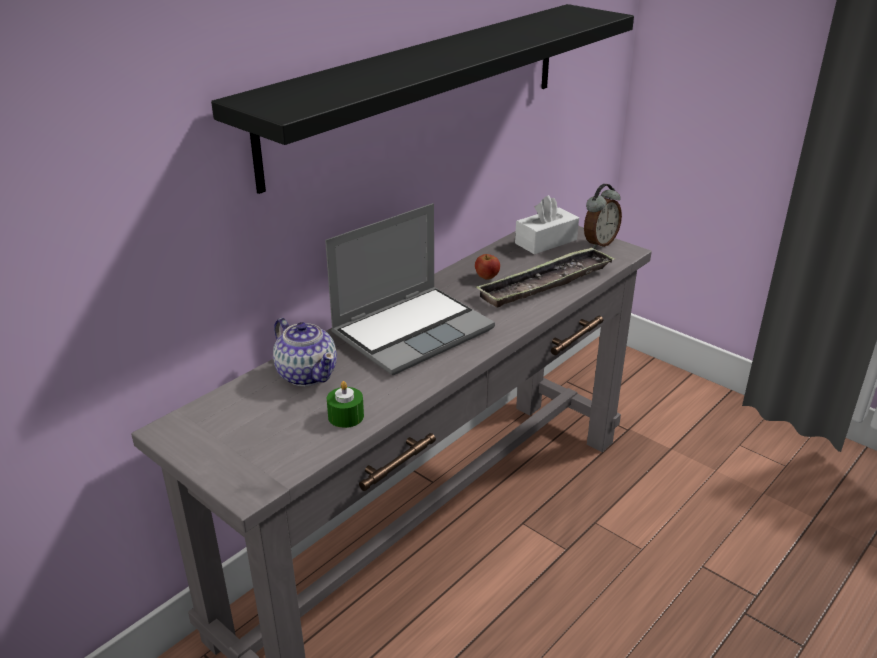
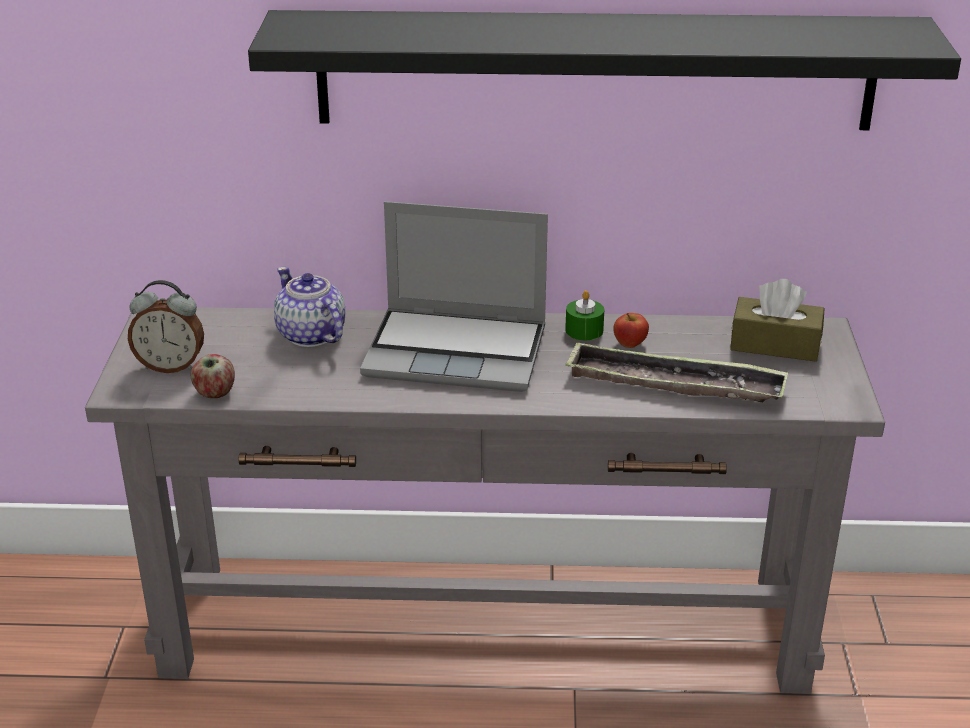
camera: 50 degrees right, 0 degrees up
teapot [273,318,337,386] -> teapot turned 135 degrees clockwise [274,267,345,347]
green candle [327,381,364,428] -> green candle moved to [565,290,604,340]
white tissue box [515,195,579,255] -> brown tissue box [730,279,825,362]
alarm clock [584,184,622,249] -> alarm clock moved to [128,280,204,373]
none -> apple [191,354,235,398]

